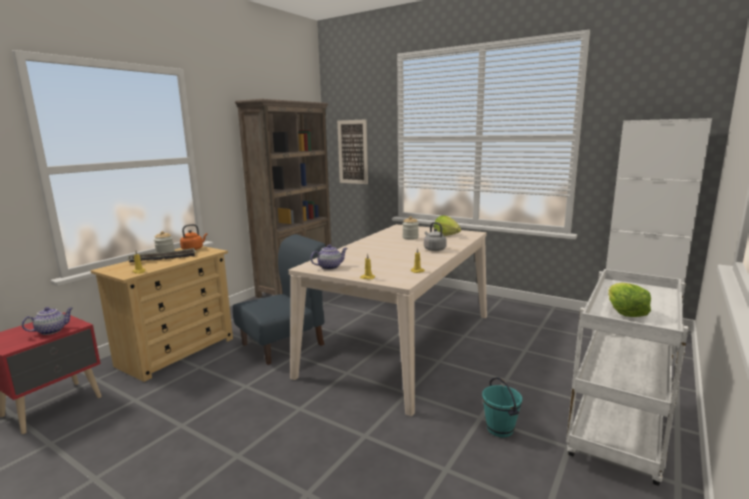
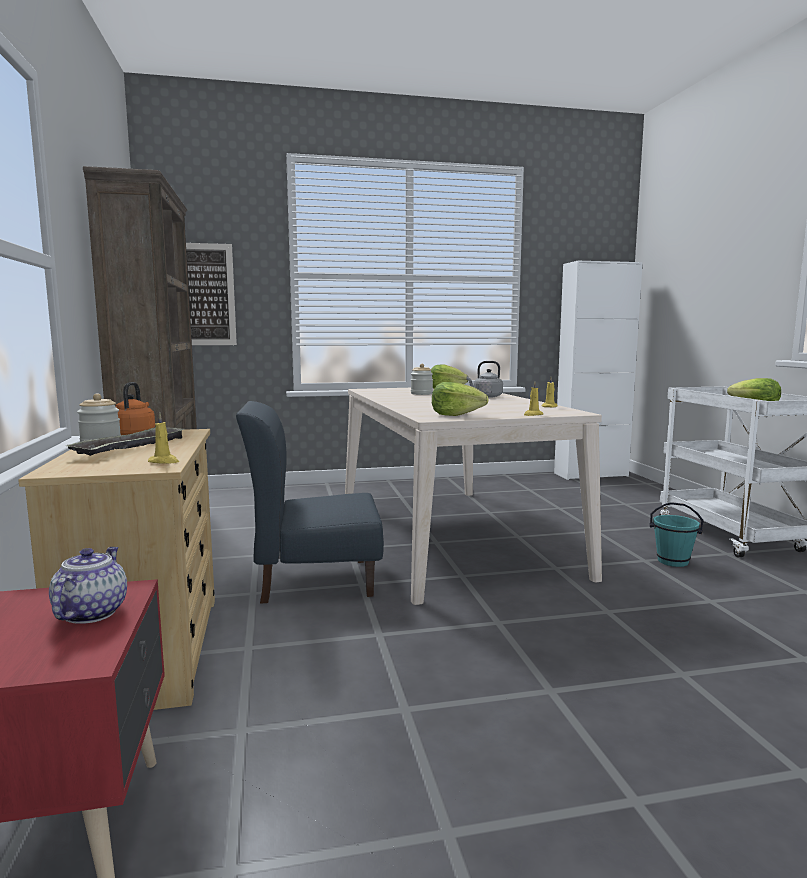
camera: 45 degrees left, 5 degrees down
blue chair [233,234,326,365] -> blue chair turned 105 degrees counterclockwise [236,401,384,604]
teapot [310,244,348,270] -> lettuce [432,382,488,416]

